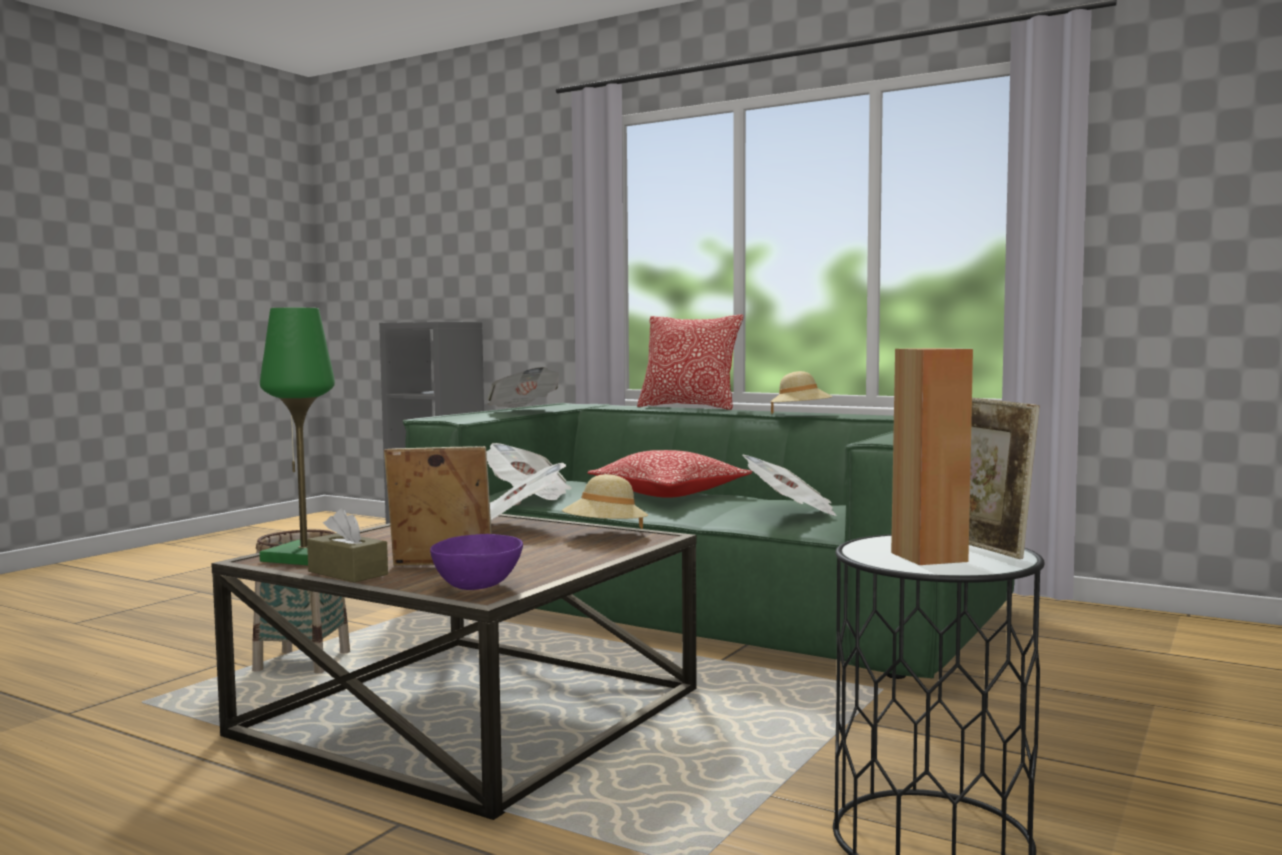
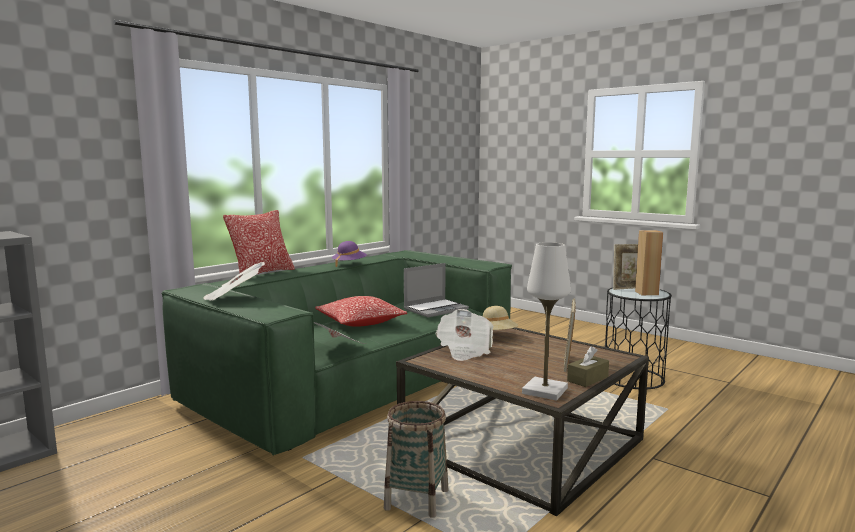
camera: 80 degrees left, 5 degrees up
green table lamp [260,308,335,565] -> white table lamp [522,242,571,401]
purple bowl [430,534,523,590] -> none
newspaper [742,455,837,516] -> laptop [404,263,469,317]
beige hat [770,371,833,414] -> purple hat [332,241,367,267]

